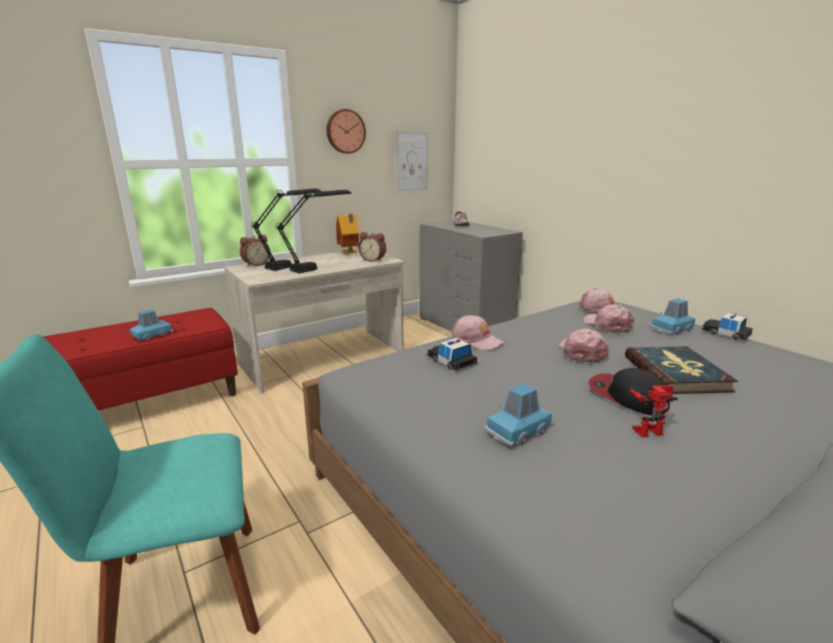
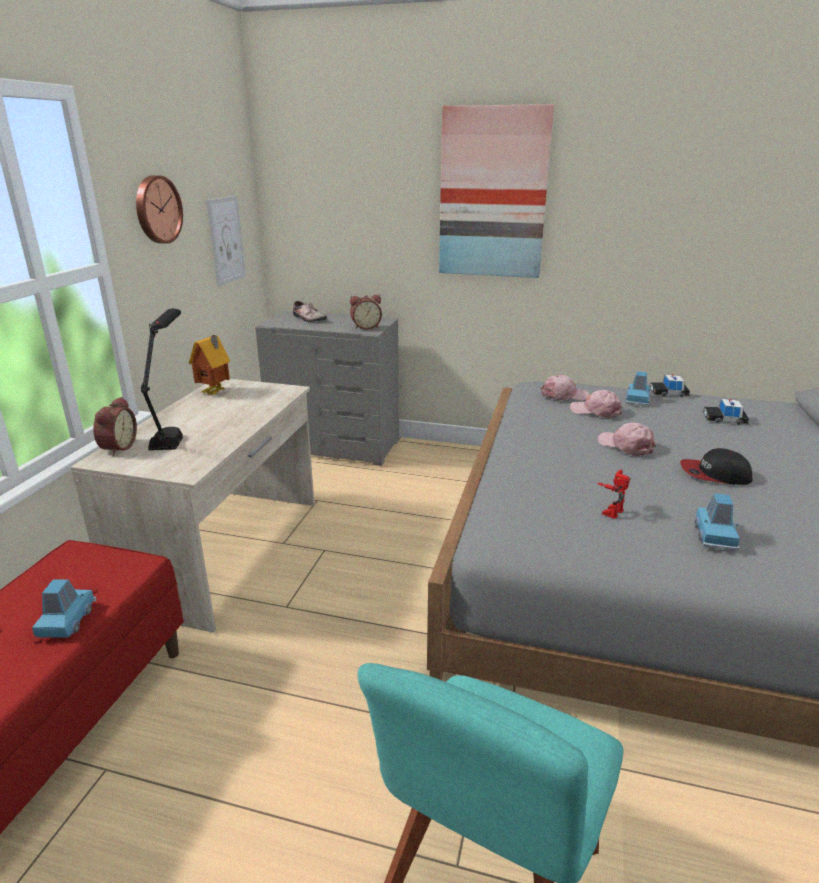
camera: 40 degrees left, 5 degrees up
black table lamp [276,190,352,273] -> none
alarm clock [358,232,386,262] -> alarm clock moved to [350,295,382,330]
toy car [427,338,478,371] -> toy car moved to [703,399,749,425]
pink cap [451,315,504,351] -> none
book [625,346,738,394] -> none
toy robot [630,385,678,437] -> toy robot moved to [597,469,631,519]
none -> picture [439,104,554,278]

